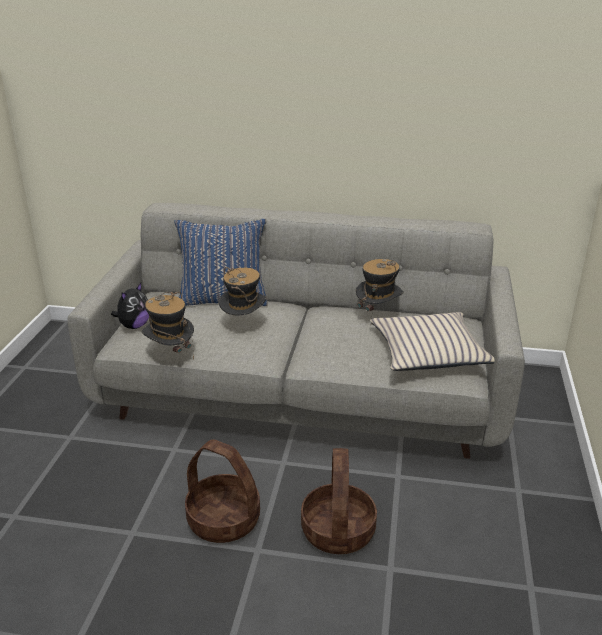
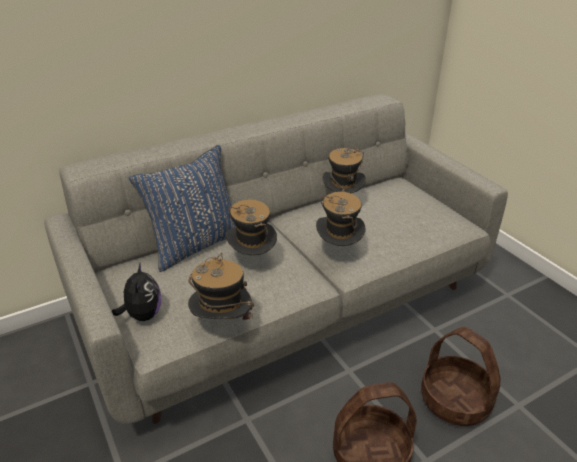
camera: 40 degrees left, 5 degrees up
beige pillow [370,312,495,371] -> none
none -> hat [316,192,366,246]

